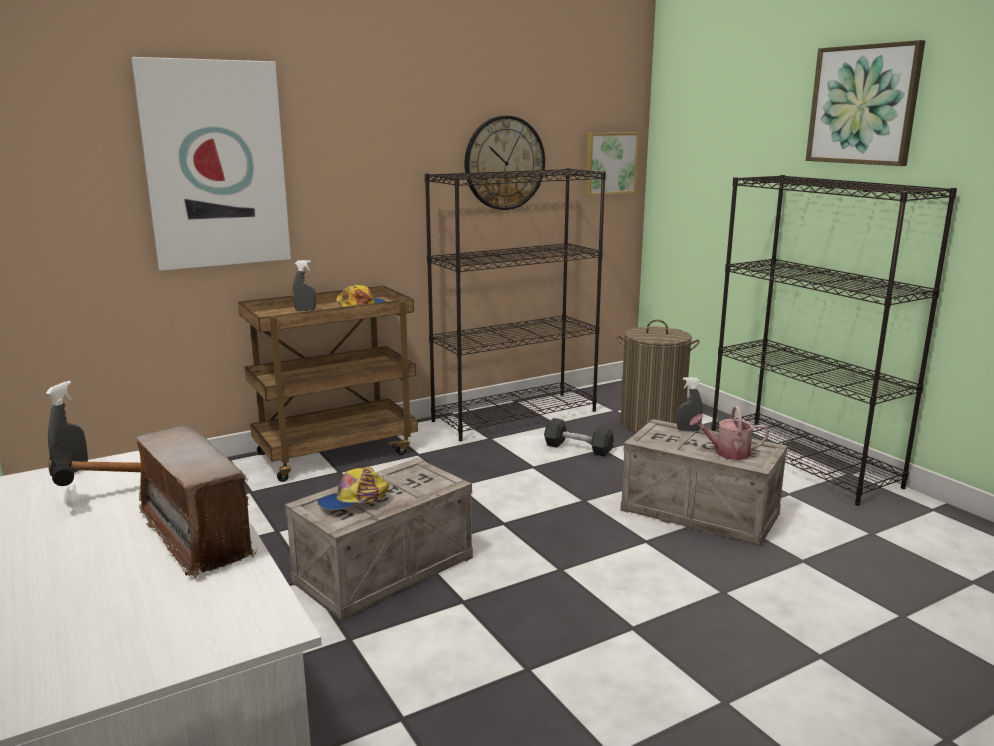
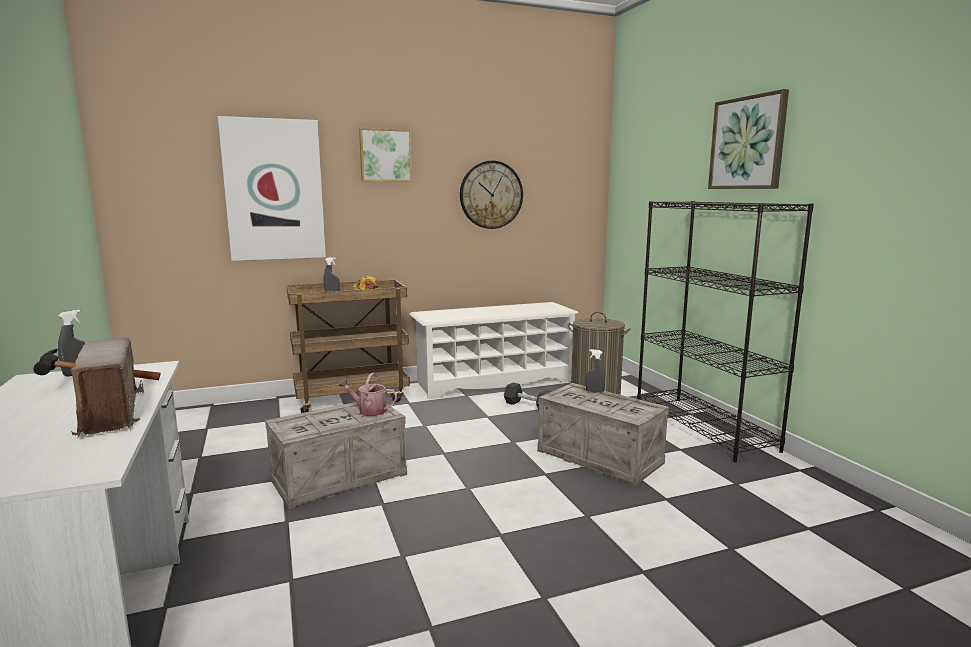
camera: 10 degrees right, 5 degrees down
cap [318,467,390,510] -> none
black bookcase [425,168,606,441] -> white shoe rack [409,302,578,399]
picture [585,133,639,196] -> picture moved to [359,128,412,182]
watering can [690,406,769,460] -> watering can moved to [338,373,397,416]

